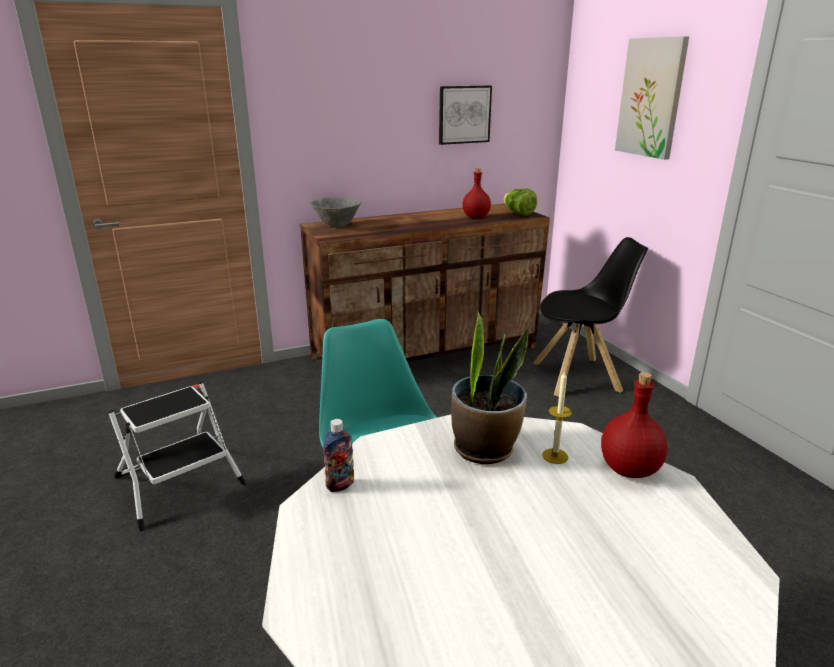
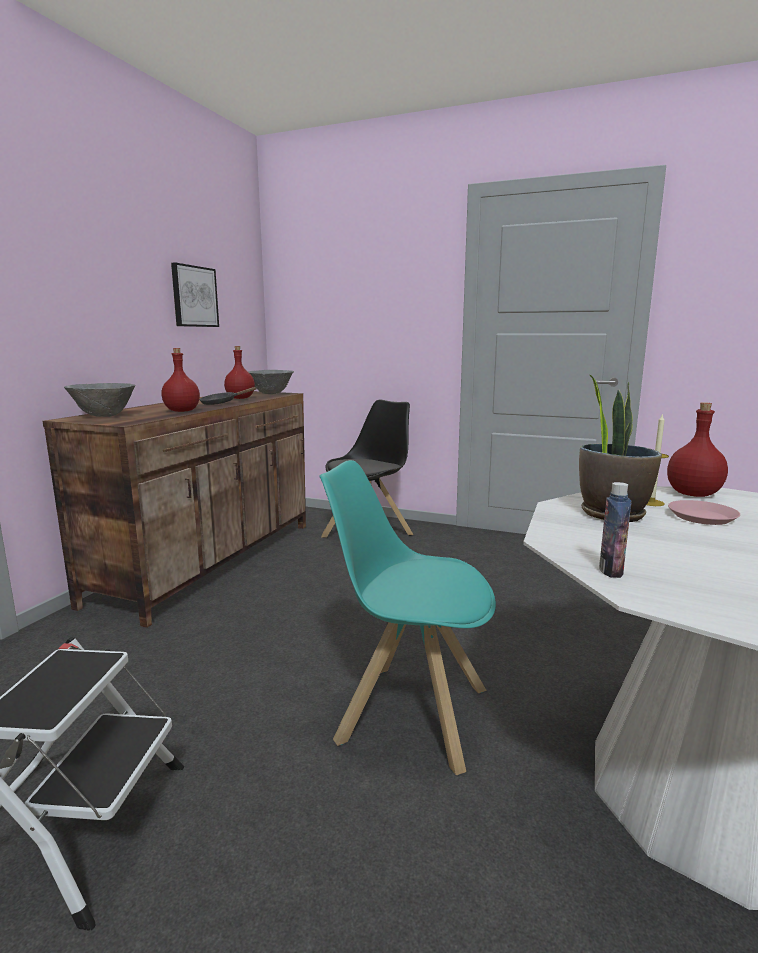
camera: 45 degrees left, 10 degrees down
lettuce [503,189,537,216] -> grey bowl [247,370,294,394]
picture [615,36,689,160] -> none
none -> red bottle [161,348,200,412]
none -> black frying pan [199,387,257,405]
none -> pink plate [668,500,740,525]

